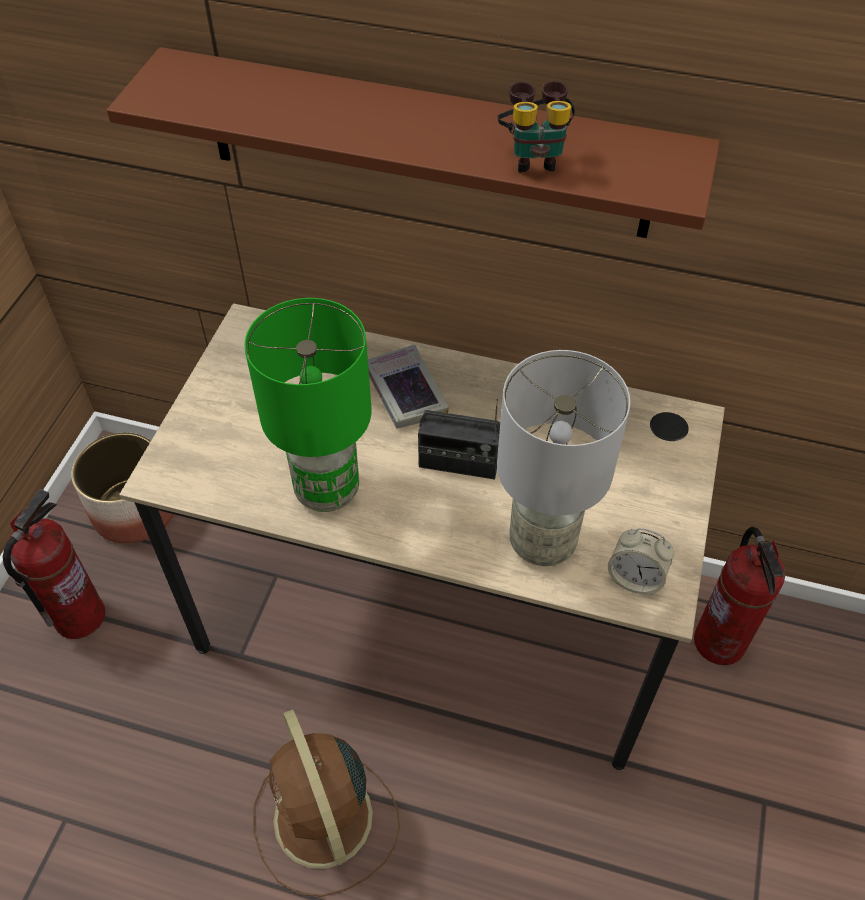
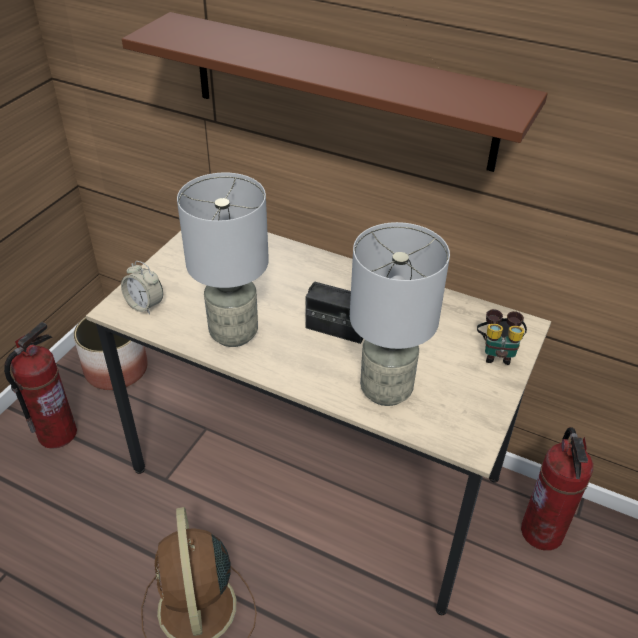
camera: 10 degrees right, 10 degrees down
green table lamp [244,298,371,512] -> grey table lamp [177,172,269,347]
book [368,345,449,429] -> none
binoculars [498,81,575,172] -> binoculars moved to [477,309,527,365]
alarm clock [608,528,674,595] -> alarm clock moved to [121,261,163,314]

